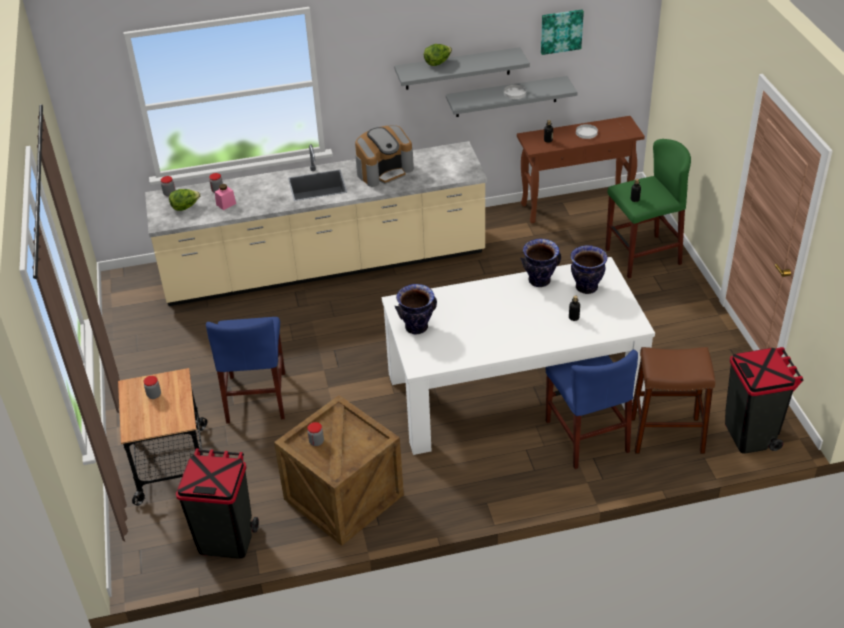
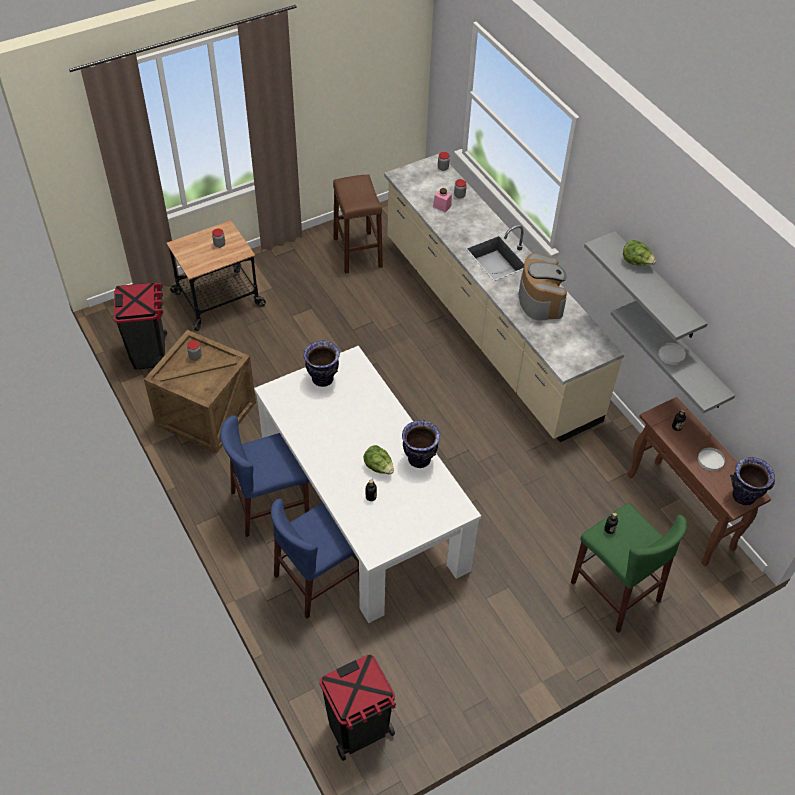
camera: 70 degrees right, 10 degrees up
lettuce [169,189,201,211] -> lettuce moved to [364,445,394,474]
blue chair [206,317,285,424] -> blue chair moved to [220,415,310,537]
coffee machine [355,125,414,187] -> coffee machine turned 135 degrees counterclockwise [519,253,567,320]
picture [541,10,584,55] -> none
vase [571,245,607,294] -> vase moved to [730,457,775,506]
brown stool [632,347,715,454] -> brown stool moved to [333,174,383,274]

